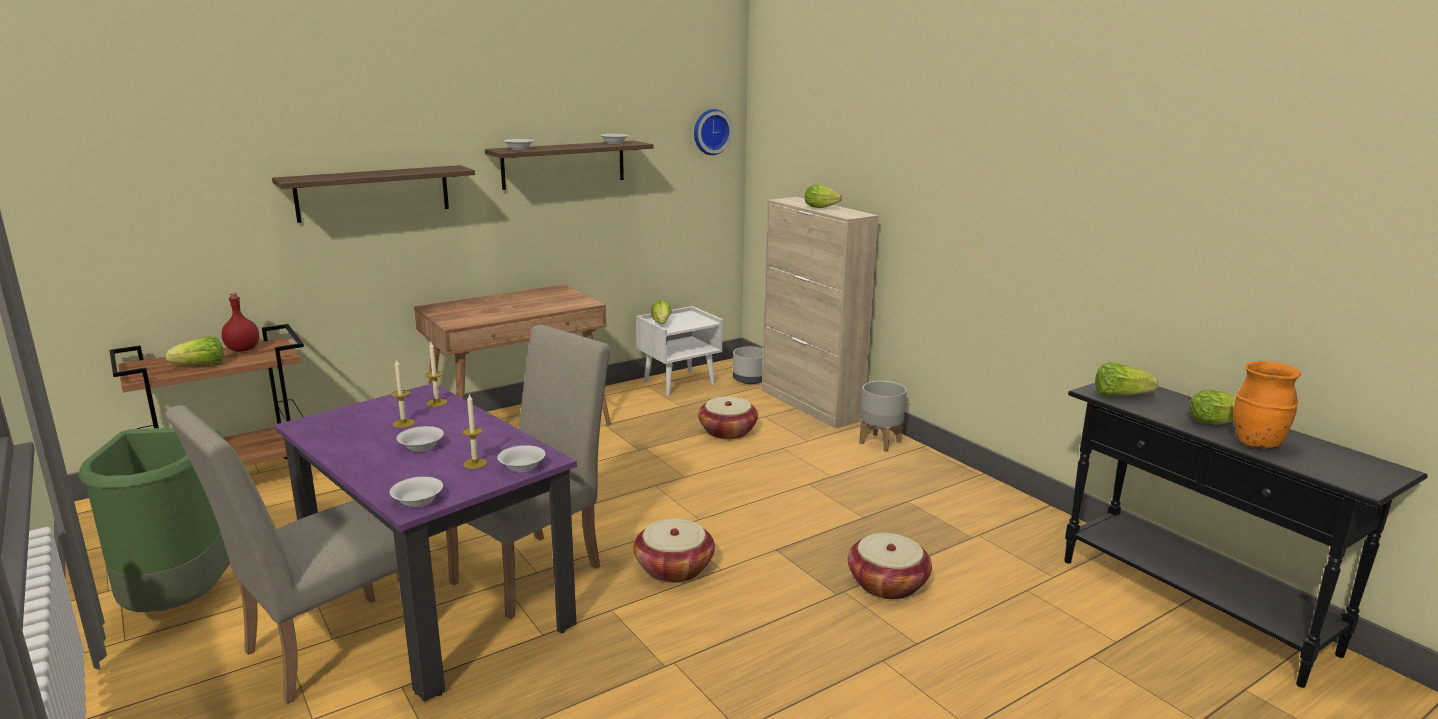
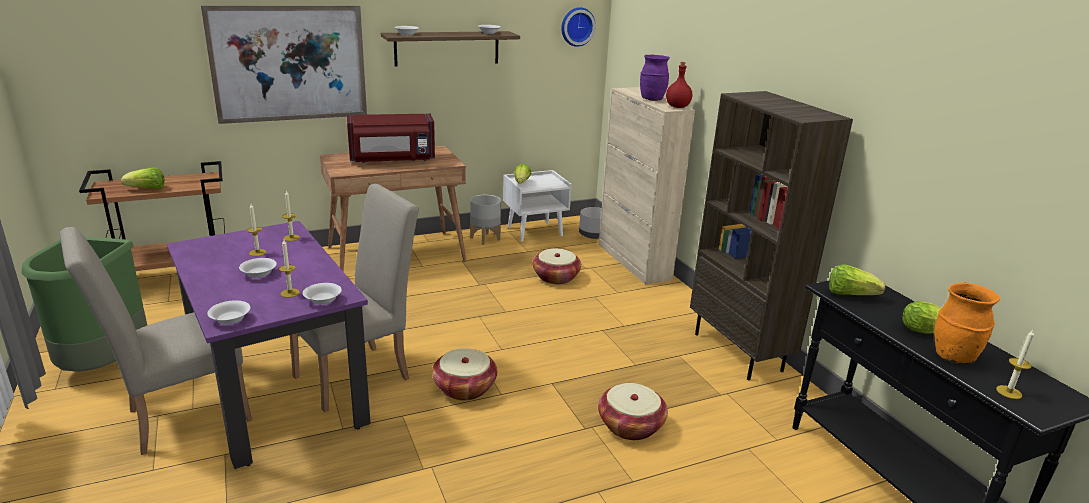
camera: 10 degrees right, 5 degrees up
red bottle [222,293,259,352] -> red bottle moved to [666,62,692,108]
shelf [272,165,475,223] -> picture [201,5,367,124]
lettuce [805,185,842,208] -> purple vase [640,55,670,101]
grey planter [859,381,907,452] -> grey planter moved to [470,195,501,245]
none -> red microwave [347,114,435,163]
none -> brown bookcase [690,91,853,380]
none -> candle [996,330,1034,399]

